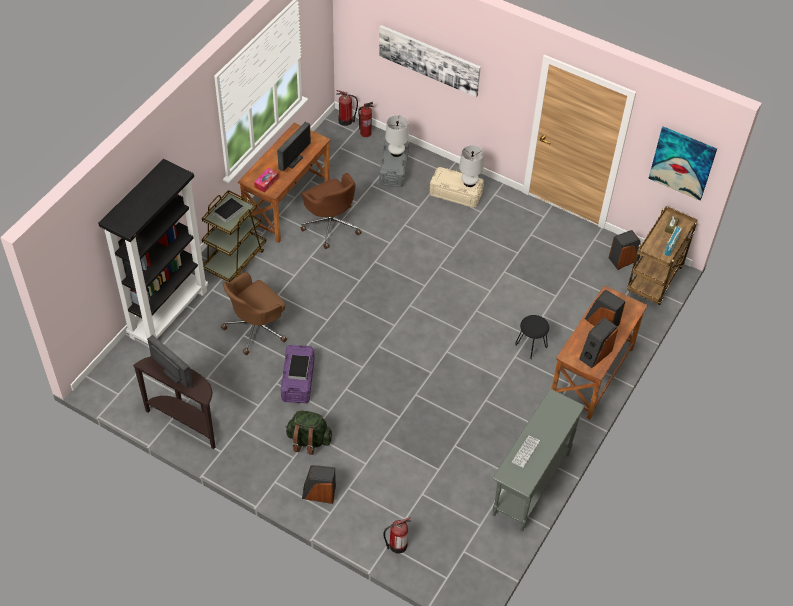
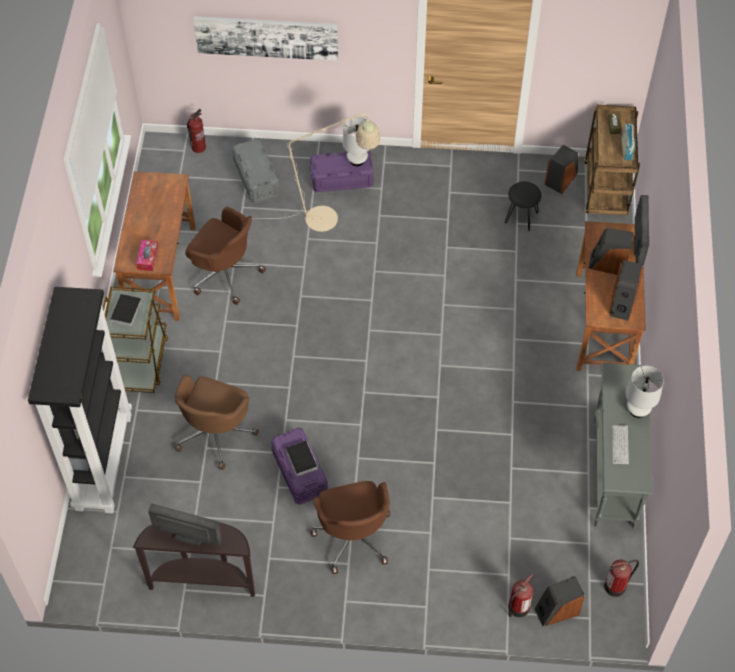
camera: 25 degrees left, 5 degrees up
monitor [277,122,311,172] -> monitor moved to [634,195,649,266]
green backpack [285,411,332,455] -> brown office chair [311,481,390,574]
speaker [302,465,336,504] -> speaker moved to [535,576,584,626]
fire extinguisher [336,90,358,126] -> fire extinguisher moved to [604,559,639,597]
white table lamp [385,115,409,157] -> white table lamp moved to [625,365,664,418]
beige storage box [430,167,484,208] -> purple storage box [310,151,374,192]
black stool [515,315,549,359] -> black stool moved to [505,182,541,231]
picture [648,126,717,201] -> none
none -> beige floor lamp [252,112,380,232]

